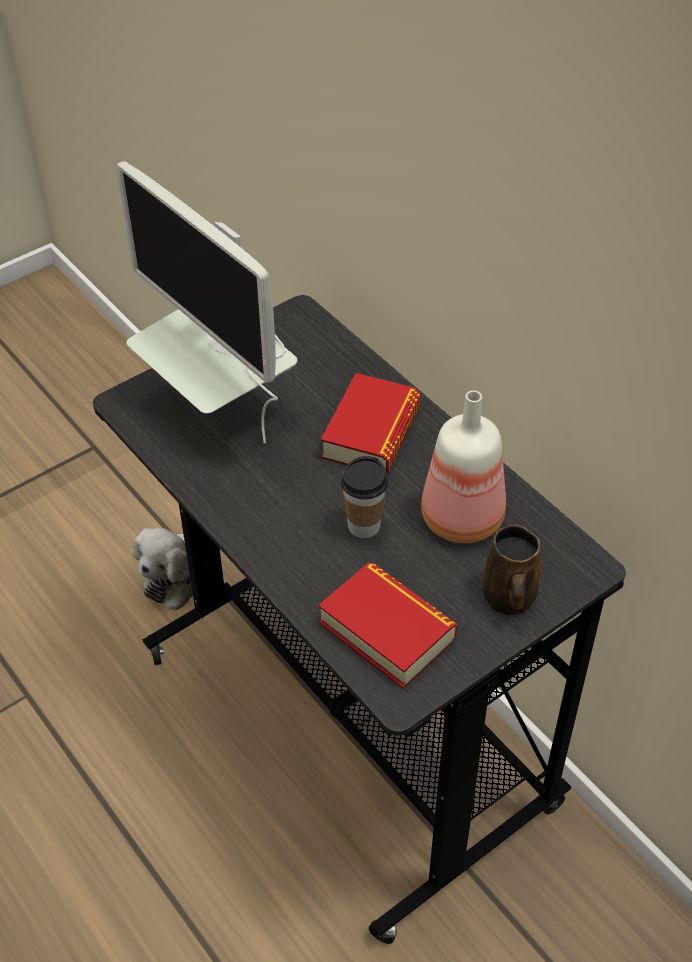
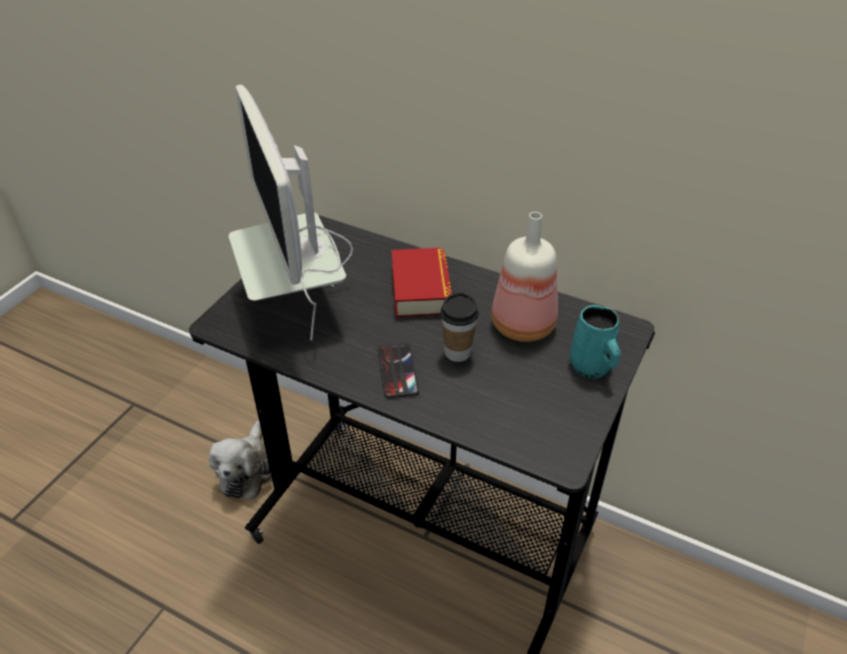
camera: 25 degrees left, 5 degrees down
monitor [116,161,297,443] -> monitor turned 45 degrees clockwise [228,85,353,340]
book [318,562,457,689] -> none
brown mug [482,524,541,615] -> turquoise mug [570,305,621,379]
none -> phone [378,343,419,398]

